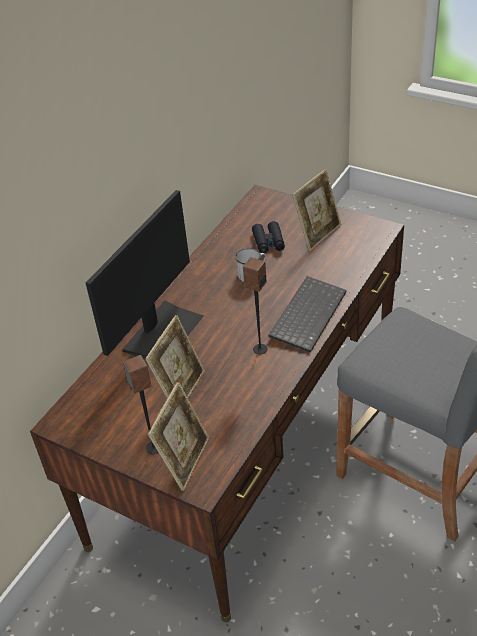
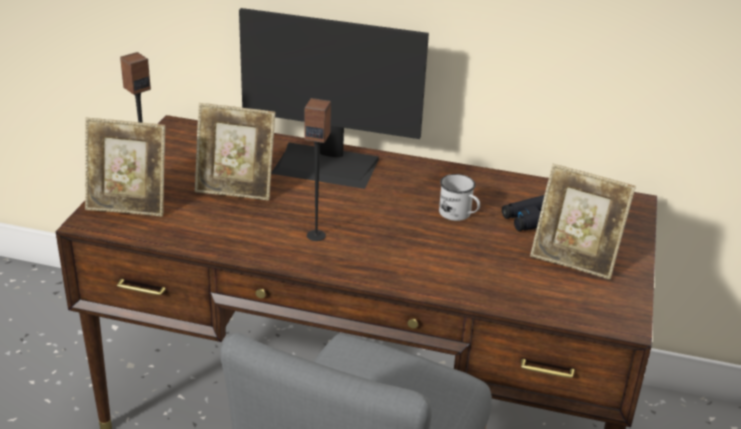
camera: 70 degrees right, 10 degrees down
keyboard [268,276,347,352] -> none

